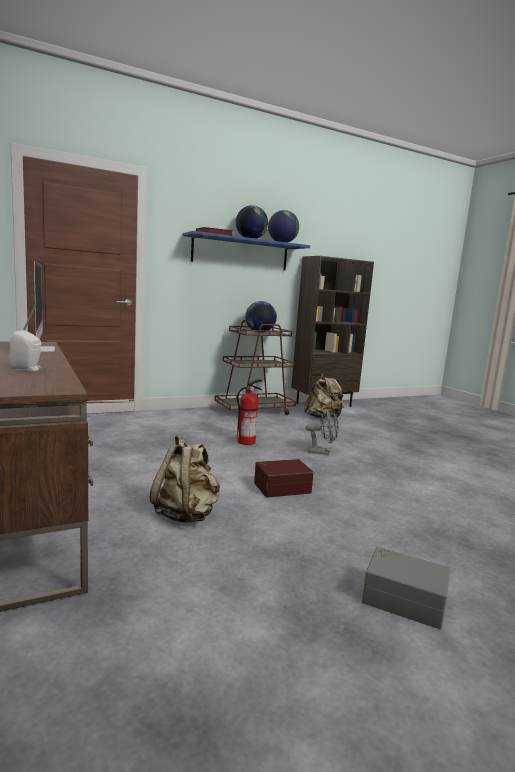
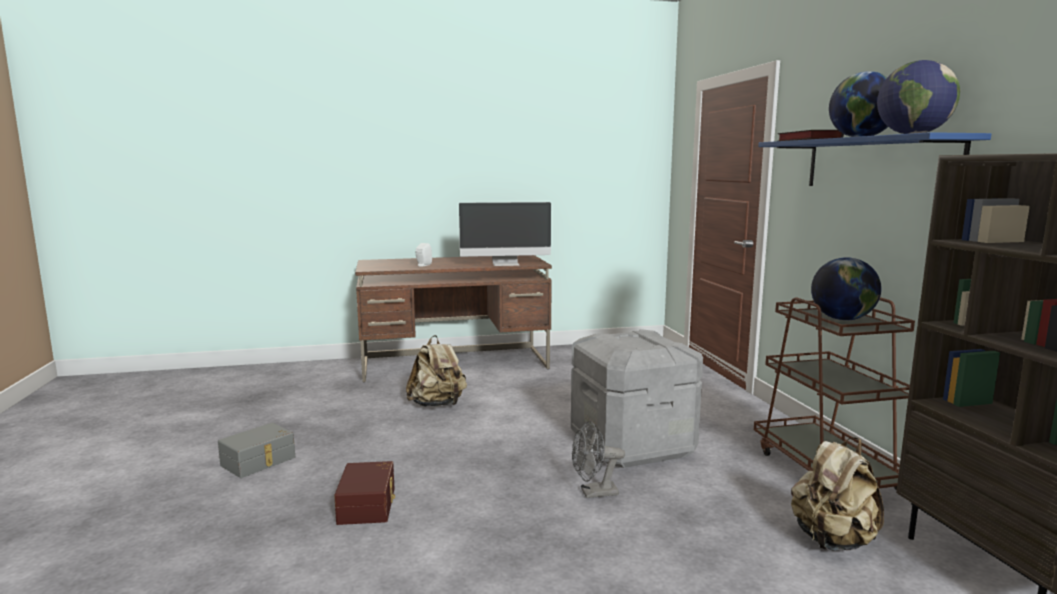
camera: 105 degrees right, 0 degrees up
fire extinguisher [237,380,263,445] -> grey storage box [571,329,703,468]
brown storage box [254,459,314,498] -> brown storage box moved to [334,461,395,525]
grey fan [305,408,338,455] -> grey fan turned 60 degrees clockwise [572,421,625,498]

